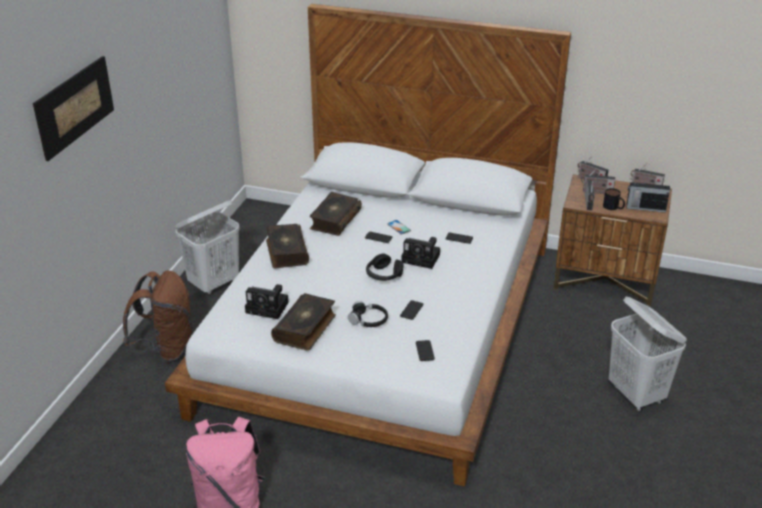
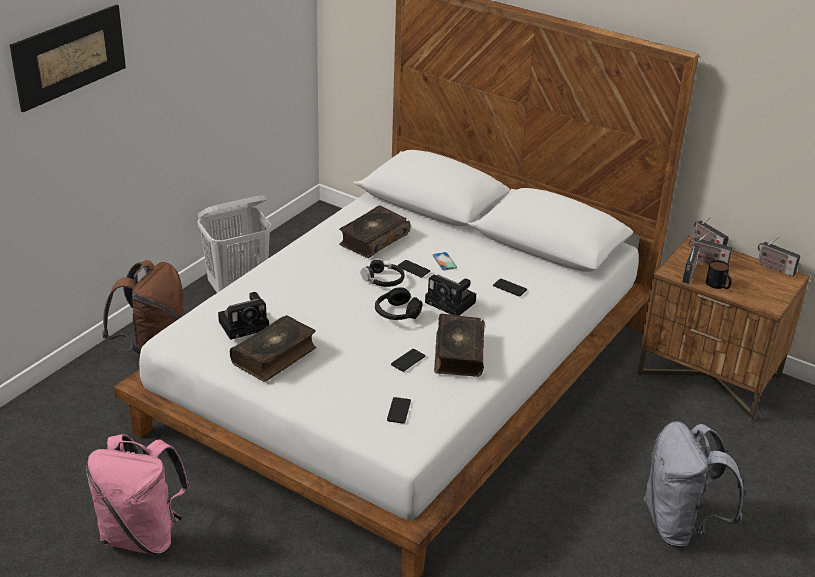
camera: 15 degrees right, 0 degrees up
camera [245,284,289,319] -> camera turned 60 degrees counterclockwise [218,292,269,340]
book [266,224,309,268] -> book moved to [434,314,485,377]
black headphones [348,301,388,327] -> black headphones moved to [361,258,405,287]
white laundry basket [609,297,687,412] -> grey backpack [644,421,744,548]
radio [626,181,670,213] -> none

